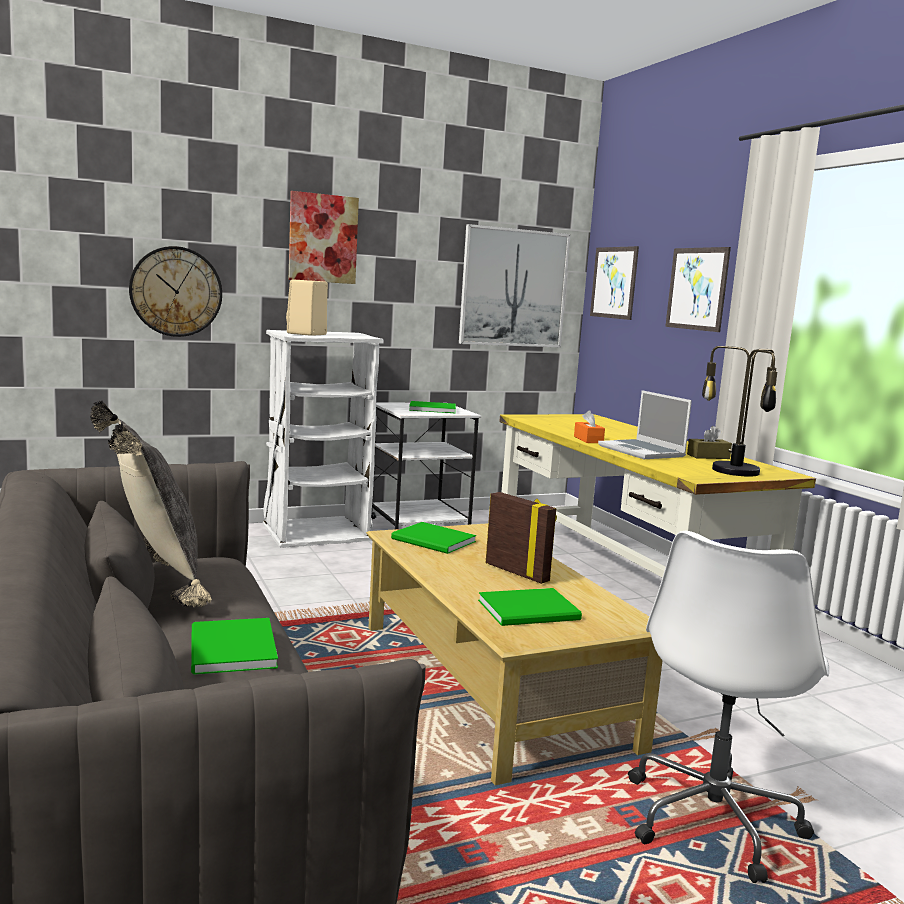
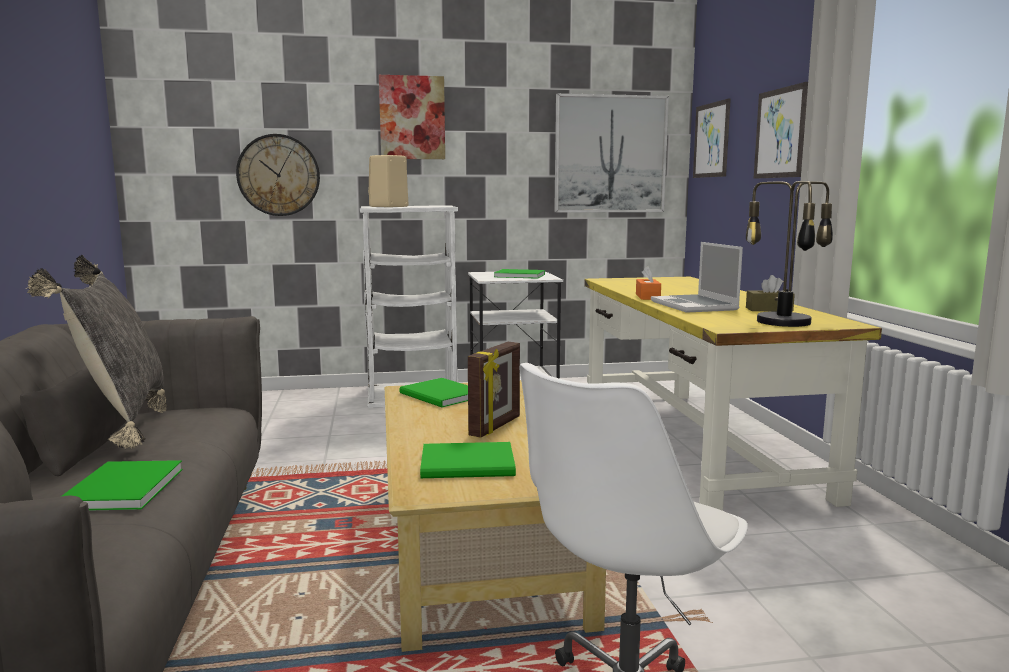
camera: 15 degrees right, 0 degrees up
picture frame [486,492,557,584] -> picture frame turned 60 degrees clockwise [468,342,520,438]

